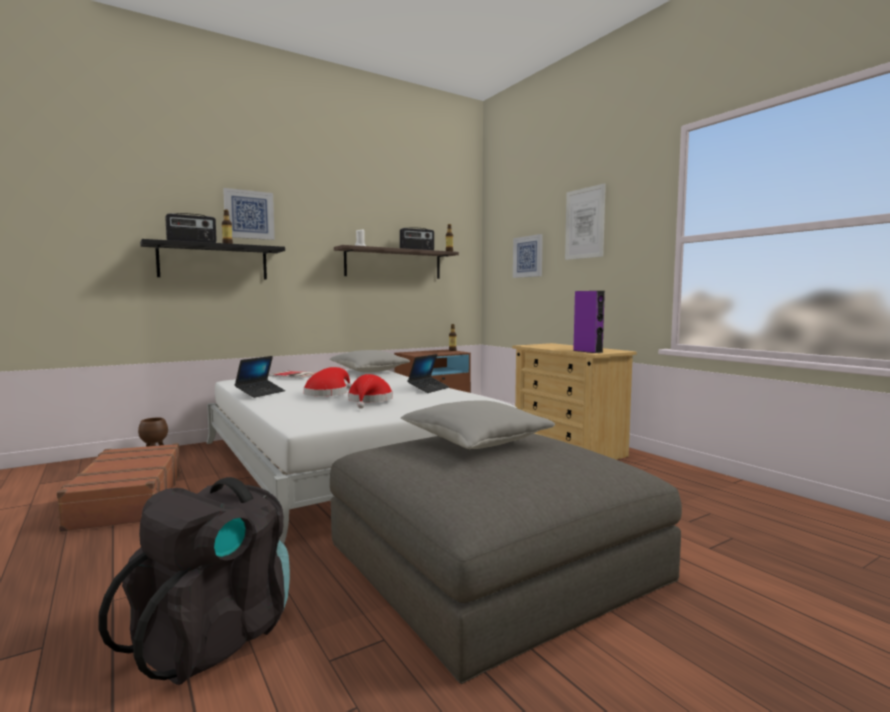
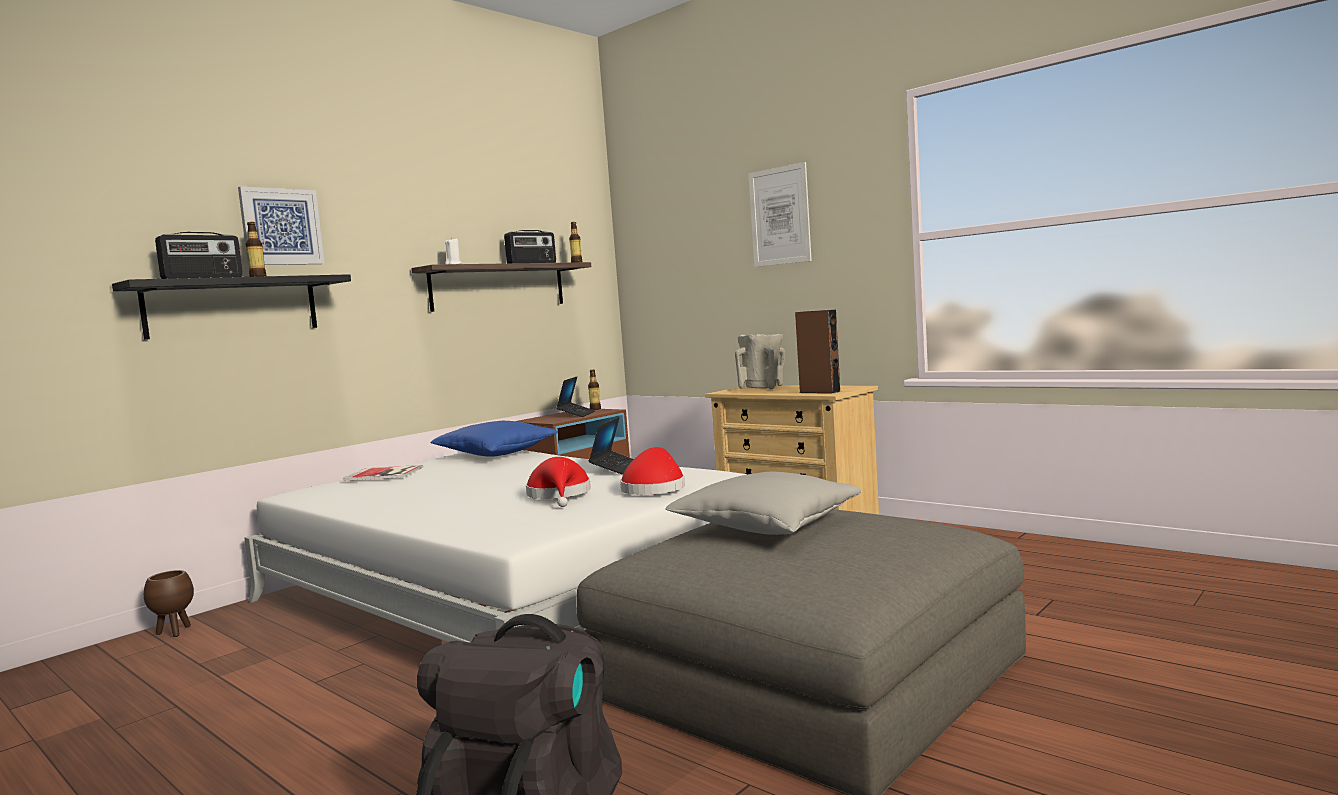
camera: 15 degrees left, 0 degrees up
brown suitcase [56,443,181,532] -> none
laptop [234,356,285,398] -> laptop moved to [556,377,595,417]
red hat [304,367,352,396] -> red hat moved to [620,447,685,495]
grey pillow [330,350,410,373] -> blue pillow [430,421,558,457]
picture [513,234,543,278] -> none
purple speaker [573,291,605,353] -> brown speaker [795,310,841,394]
none -> beige vase [735,334,785,389]

